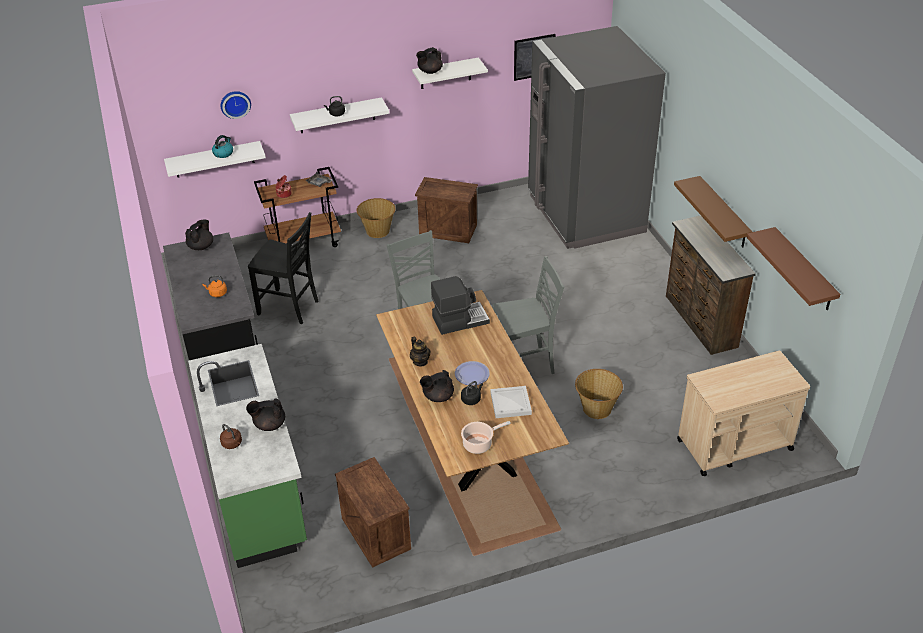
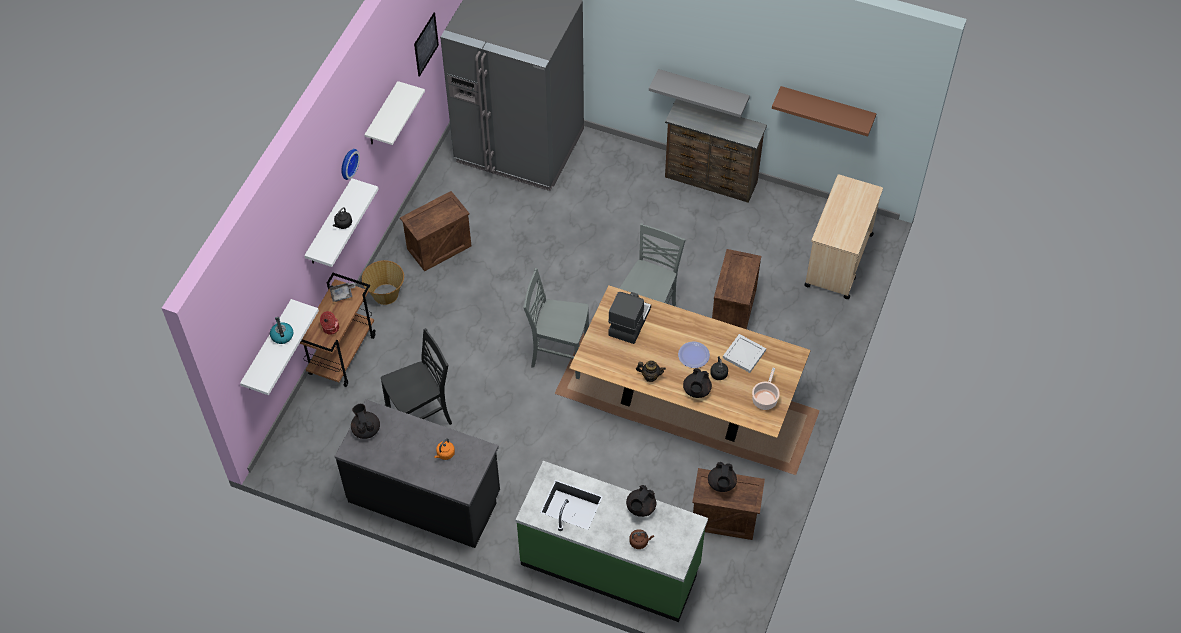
camera: 50 degrees left, 15 degrees up
wall clock [221,91,251,119] -> wall clock moved to [341,149,360,180]
black teapot [416,47,443,74] -> black teapot moved to [708,462,737,492]
basket [575,369,623,419] -> crate [712,249,761,329]
brown shelf [674,176,752,248] -> grey shelf [649,69,750,118]

